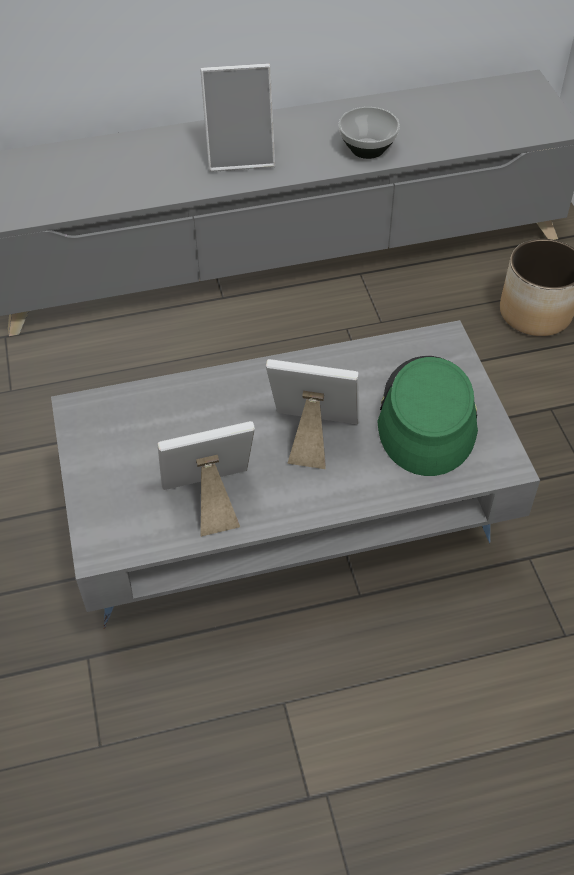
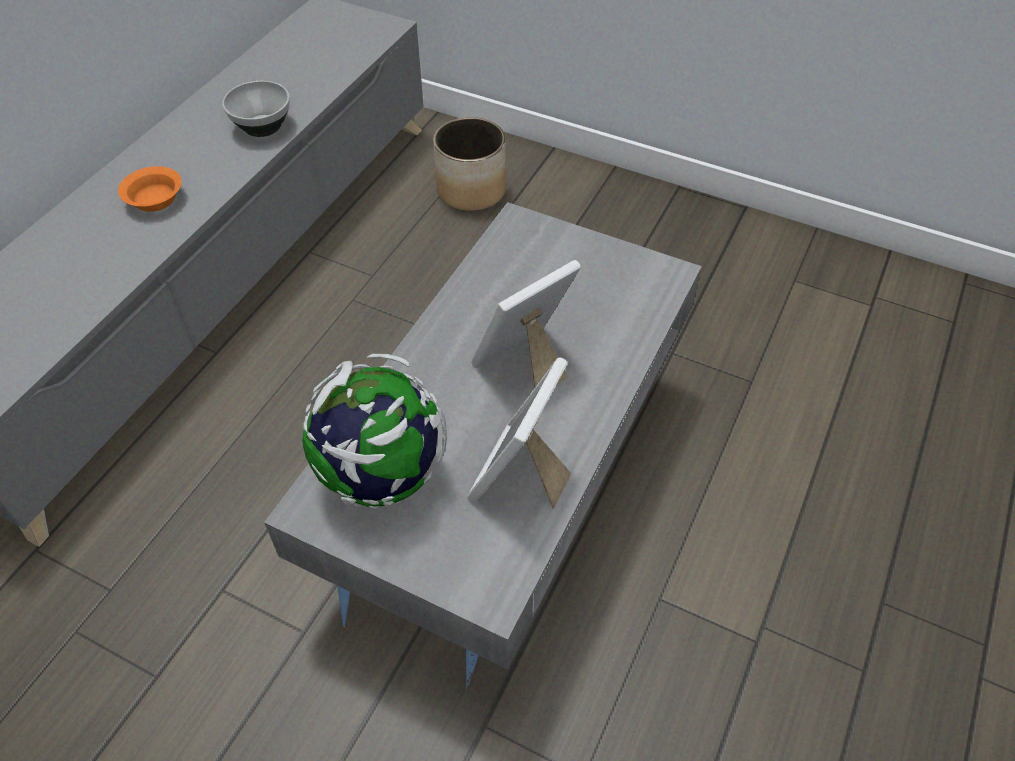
camera: 50 degrees left, 0 degrees up
picture frame [200,63,275,172] -> orange bowl [118,166,182,212]
green hat [377,356,478,476] -> none
none -> globe [302,354,447,508]

